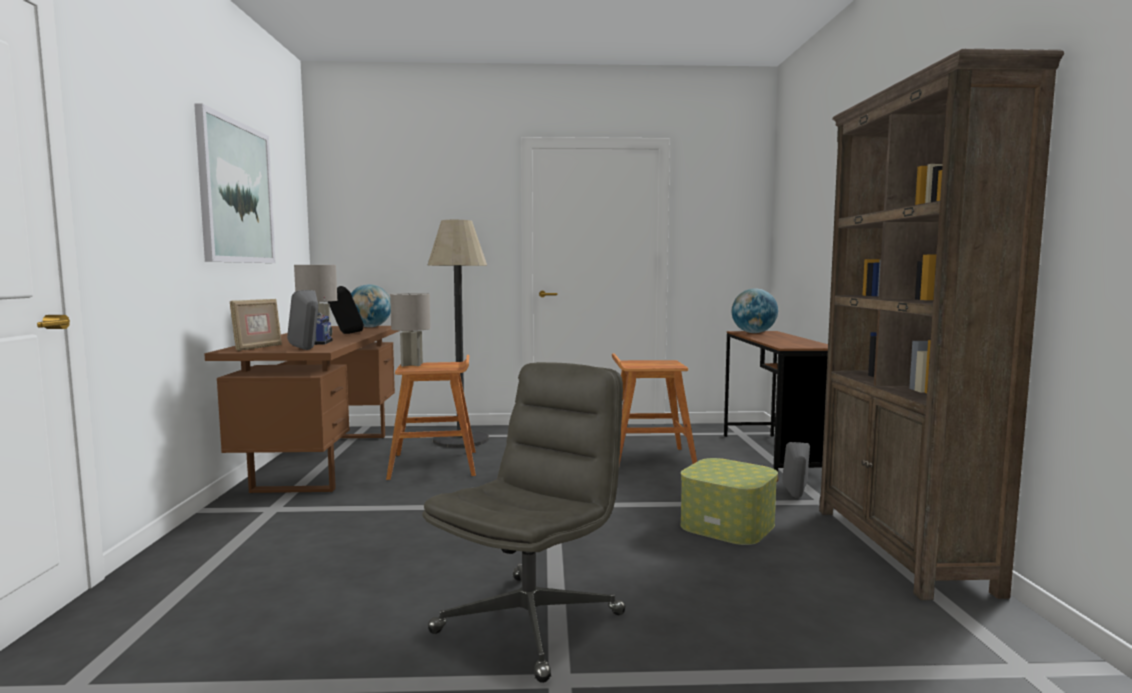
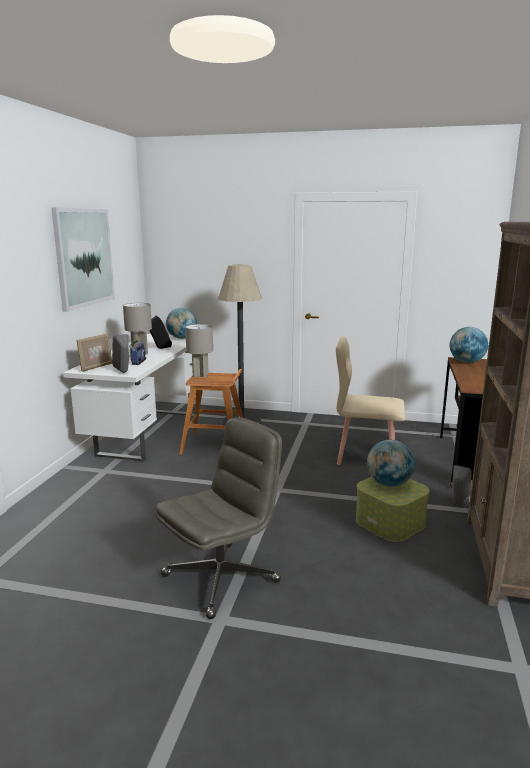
camera: 15 degrees right, 10 degrees up
brown desk [204,326,399,494] -> white desk [63,334,193,462]
brown stool [612,353,697,465] -> beige chair [336,336,405,465]
none -> globe [367,440,415,487]

